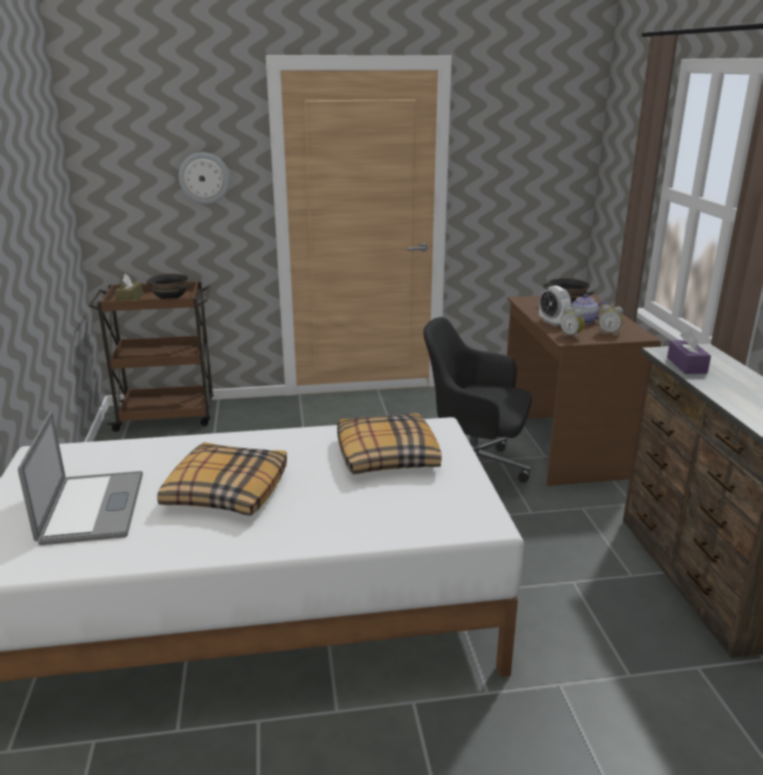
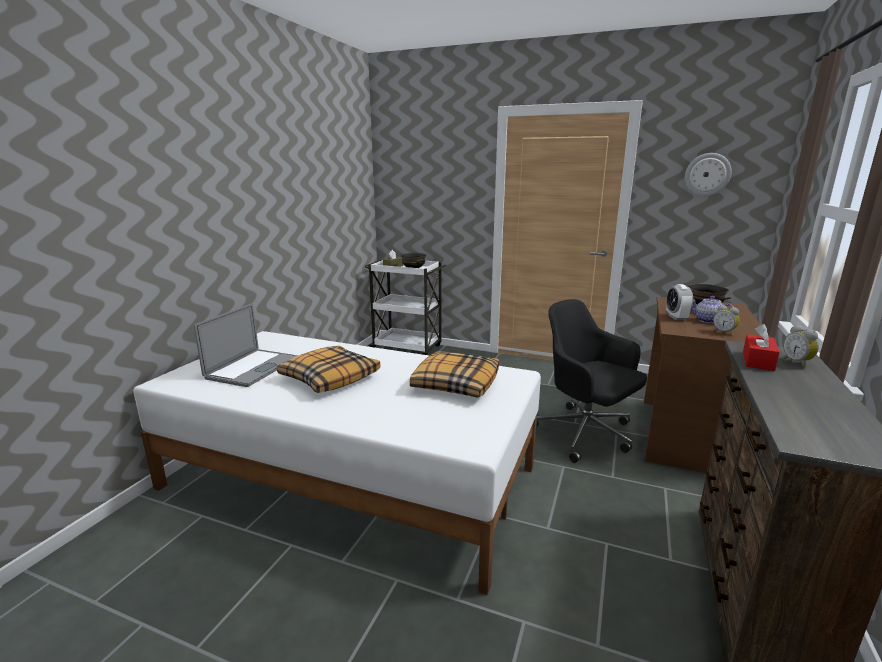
camera: 30 degrees right, 5 degrees down
brown cart [89,281,214,432] -> white cart [365,260,446,355]
wall clock [179,152,230,204] -> wall clock moved to [685,153,732,196]
alarm clock [560,306,584,339] -> alarm clock moved to [783,325,819,367]
purple tissue box [667,330,711,374] -> red tissue box [743,324,780,371]

